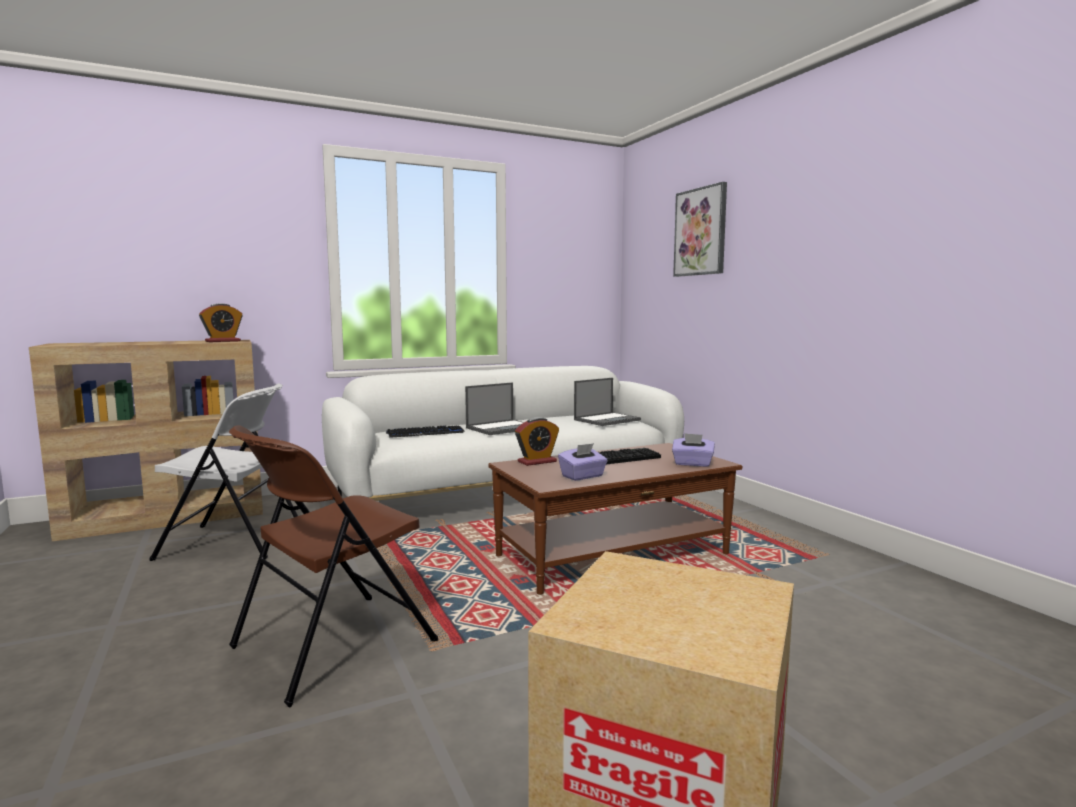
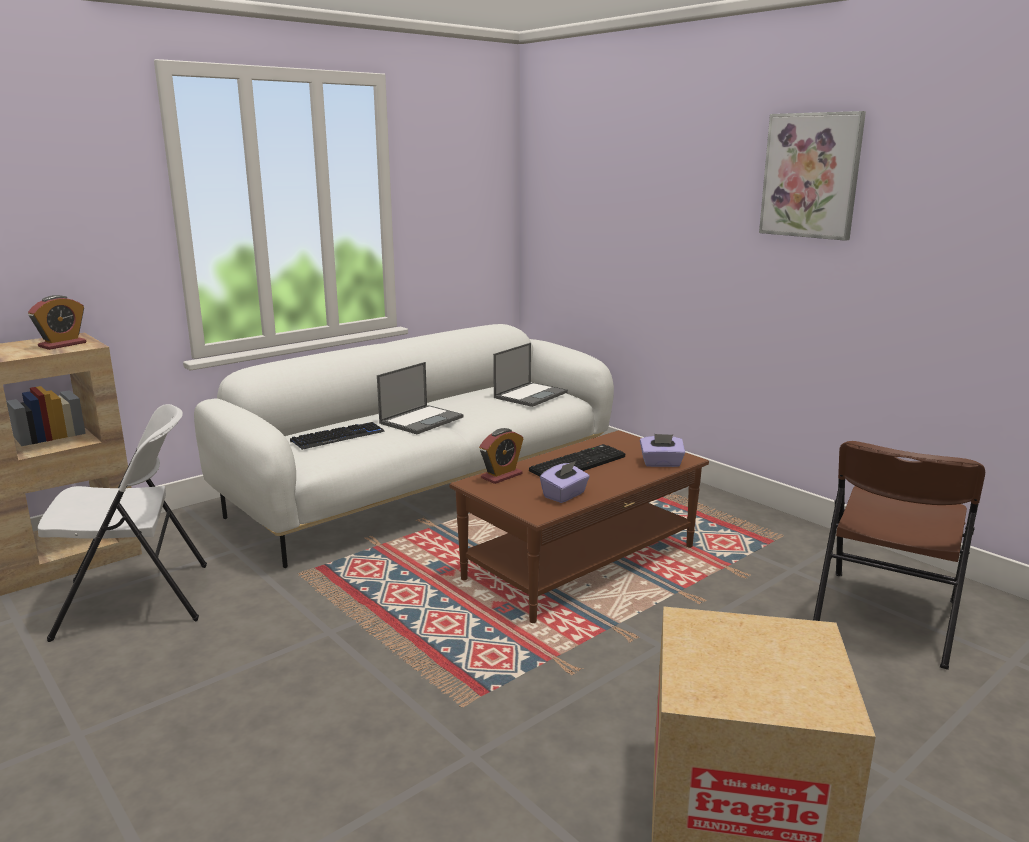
camera: 15 degrees left, 10 degrees up
brown chair [229,425,438,708] -> brown chair moved to [813,441,985,670]
picture [673,182,727,277] -> picture moved to [759,111,866,241]

